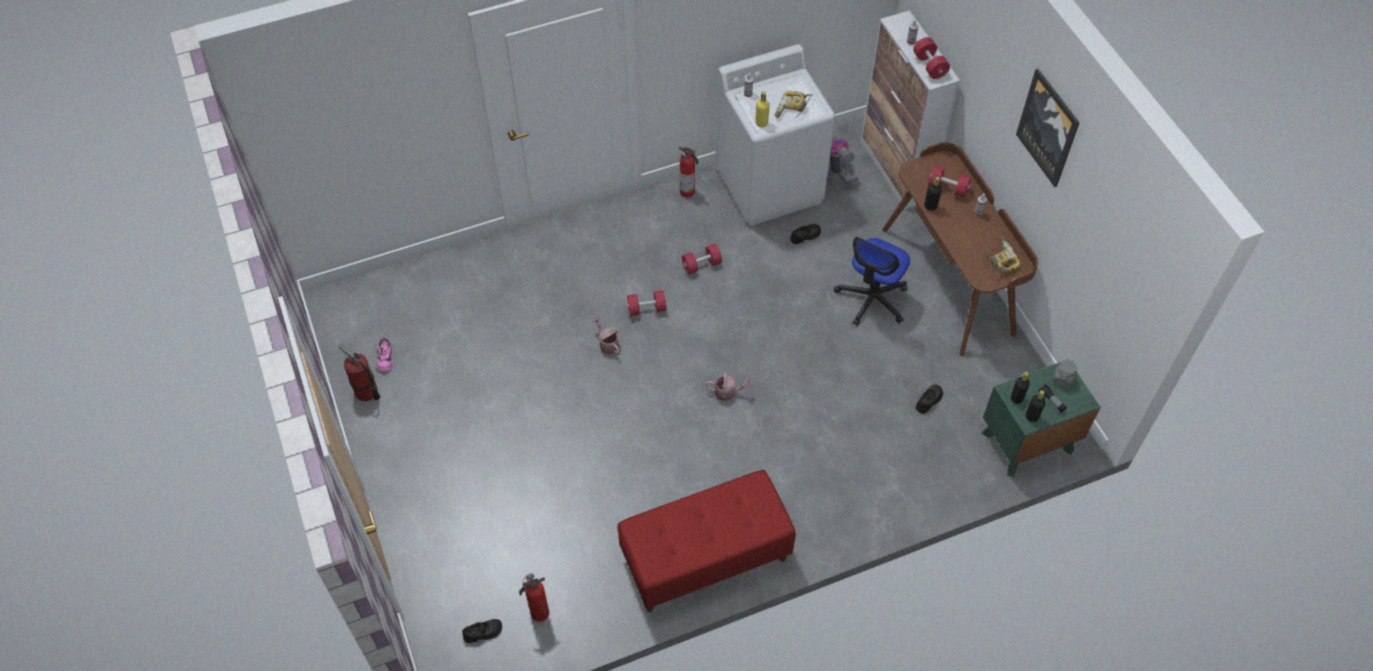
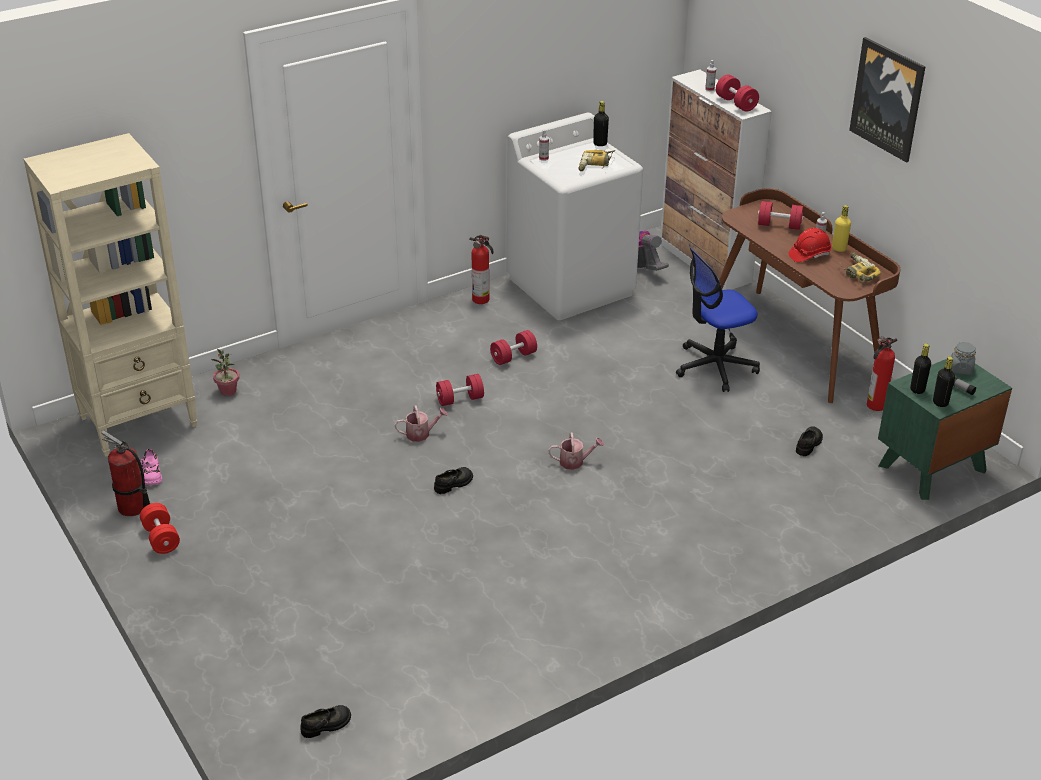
camera: 10 degrees left, 20 degrees down
fire extinguisher [519,573,549,622] -> fire extinguisher moved to [867,336,897,411]
watering can [592,317,620,354] -> watering can turned 120 degrees clockwise [394,405,448,442]
red bench [617,470,796,612] -> none
yellow bottle [755,92,770,127] -> yellow bottle moved to [832,205,851,252]
black shoe [790,224,821,244] -> black shoe moved to [434,467,473,494]
office chair [834,237,910,326] -> office chair turned 45 degrees clockwise [676,248,760,392]
black bottle [924,177,942,211] -> black bottle moved to [593,101,609,146]
none -> beige bookcase [24,133,197,457]
none -> red dumbbell [140,503,180,554]
none -> potted plant [211,349,239,396]
none -> red hard hat [789,228,832,262]

